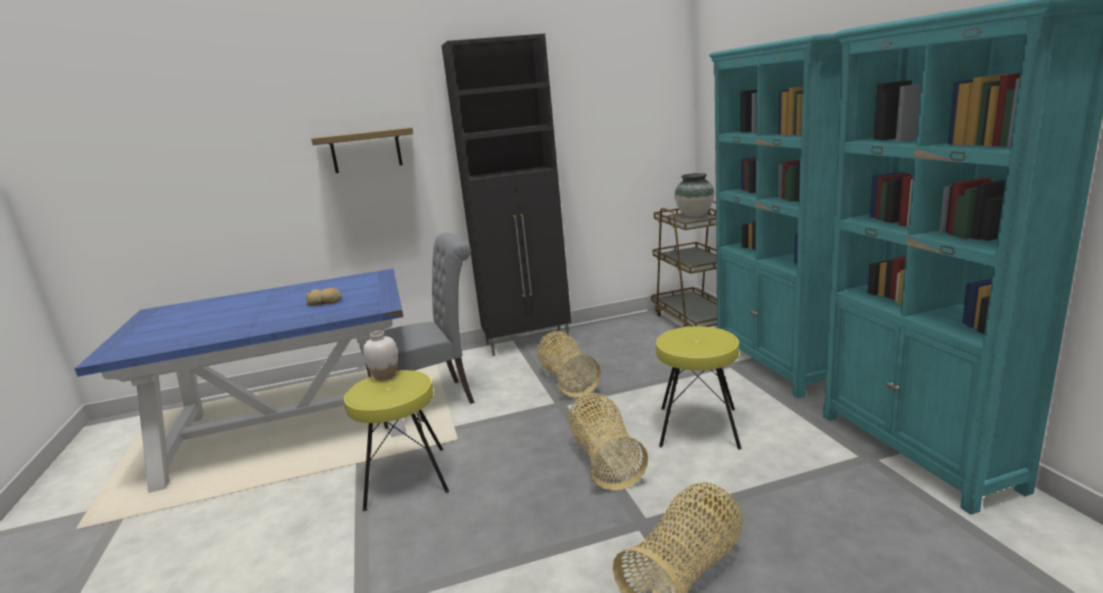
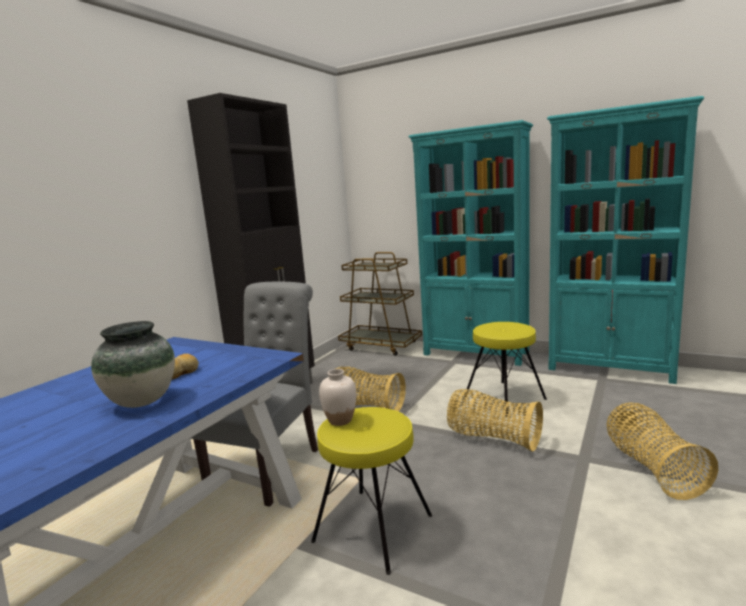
camera: 45 degrees left, 5 degrees down
shelf [311,127,413,173] -> none
vase [675,173,714,217] -> vase moved to [91,321,175,408]

